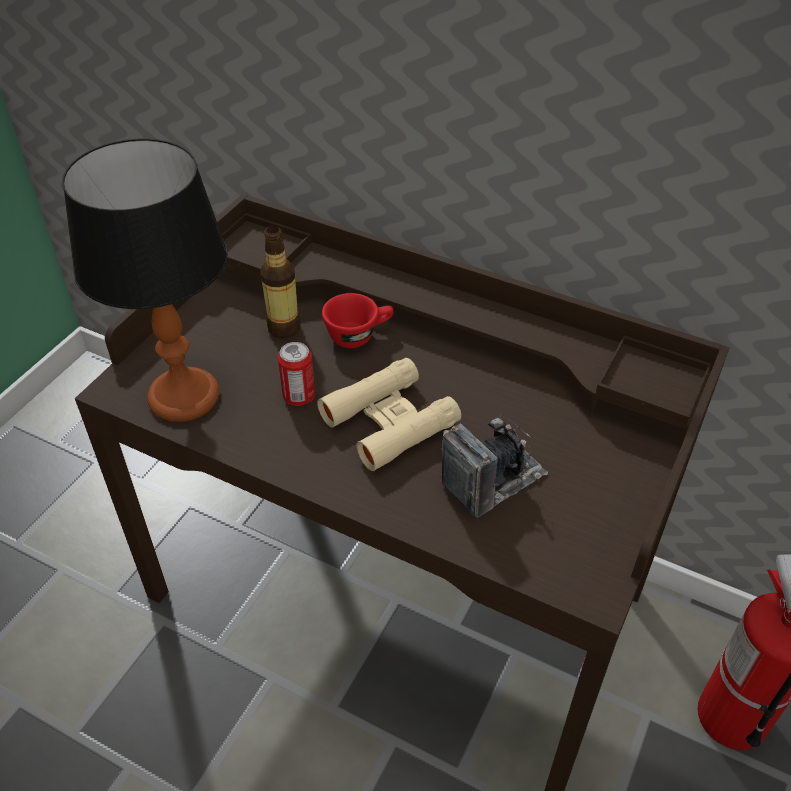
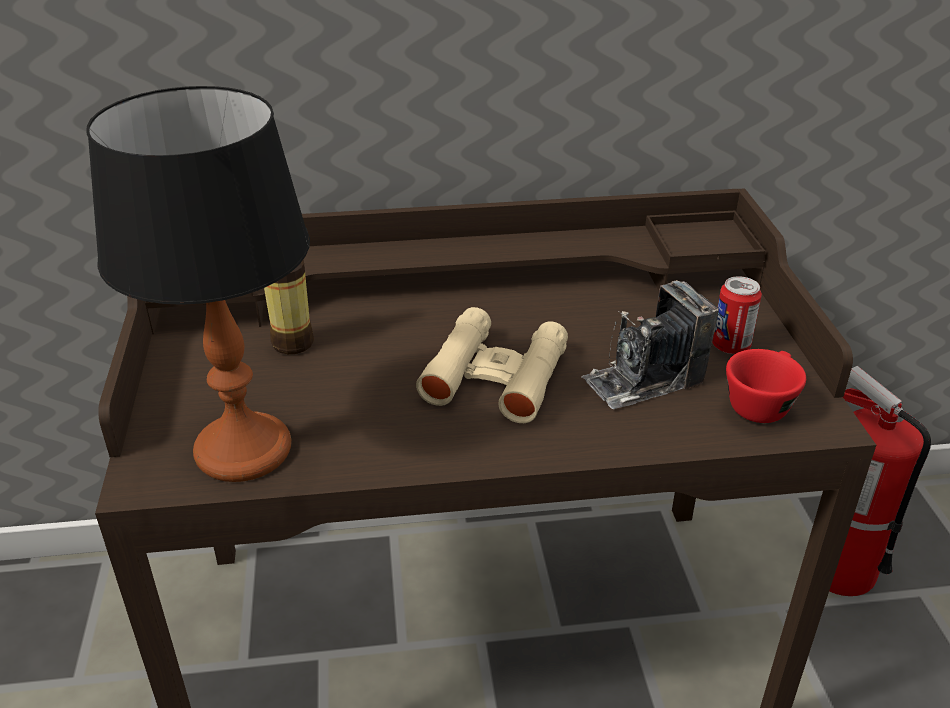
camera: 35 degrees left, 10 degrees down
can [278,342,315,405] -> can moved to [712,276,762,354]
red cup [322,293,394,348] -> red cup moved to [726,349,806,423]
camera [441,414,548,518] -> camera turned 135 degrees counterclockwise [581,280,719,409]

